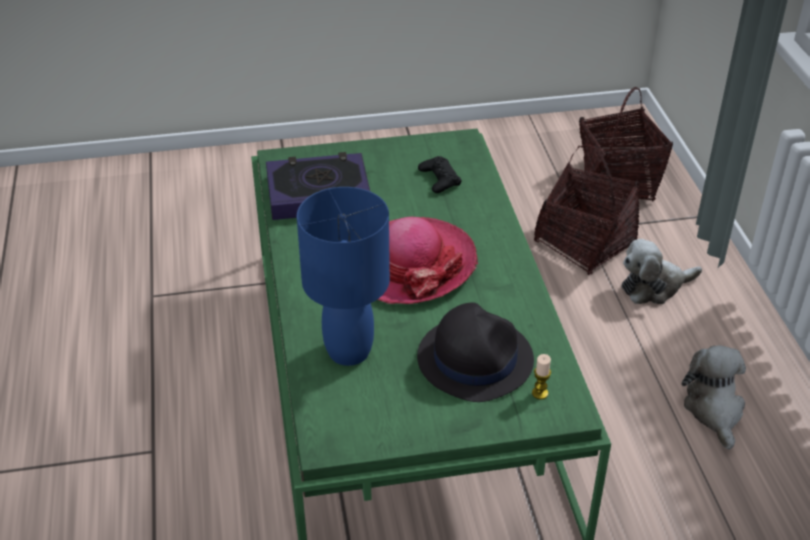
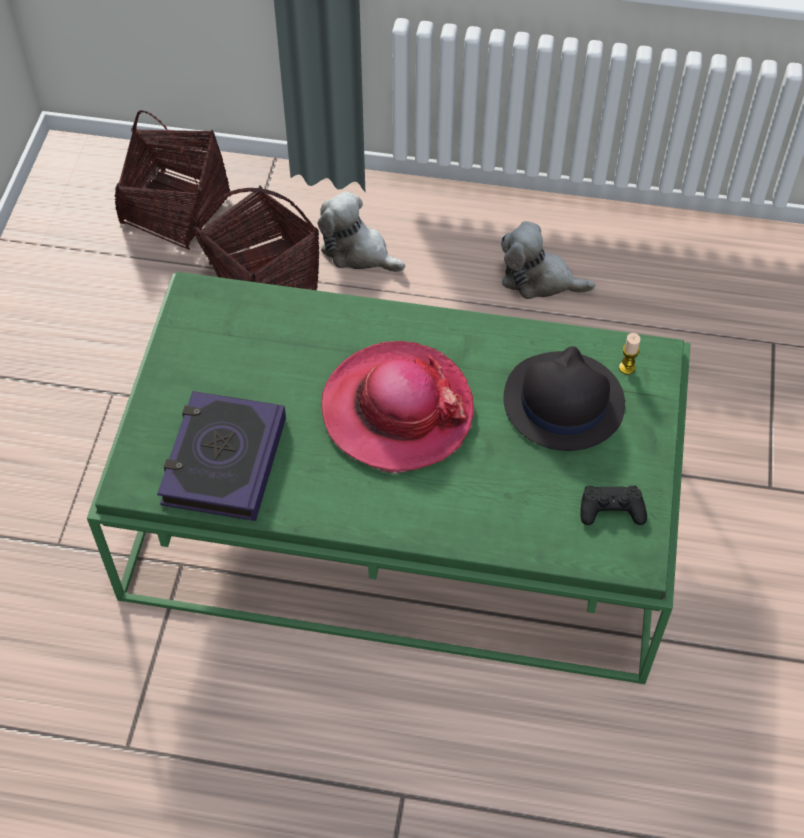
camera: 70 degrees left, 15 degrees up
blue table lamp [297,187,390,366] -> none
black game controller [418,156,461,193] -> black game controller moved to [580,486,647,525]
plush toy [621,239,702,304] -> plush toy turned 120 degrees clockwise [318,191,405,272]

